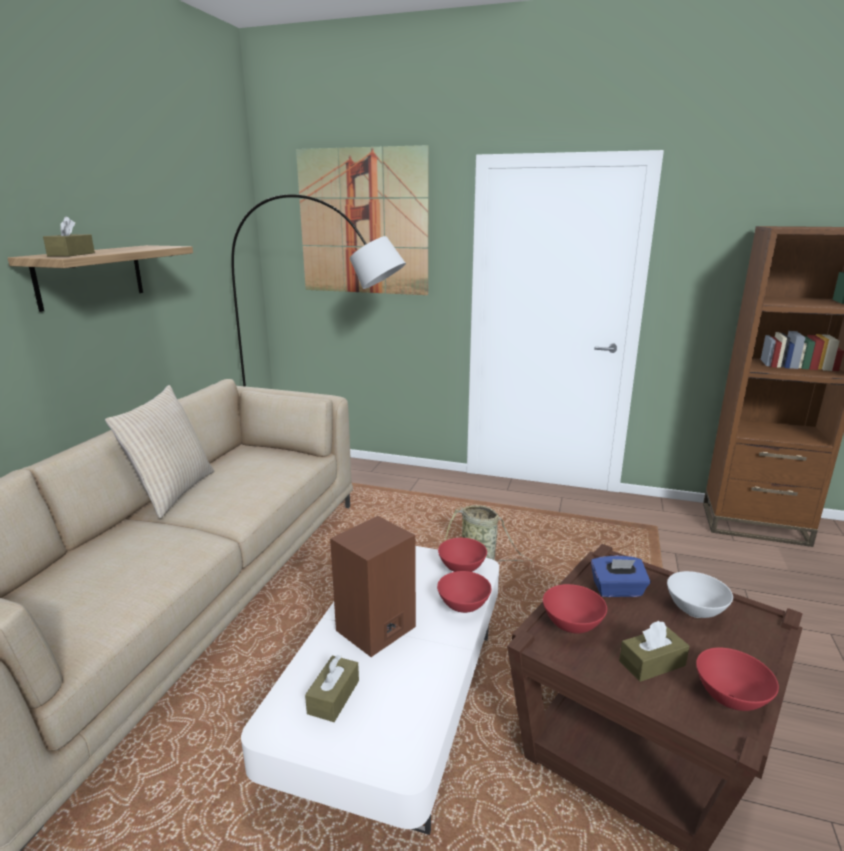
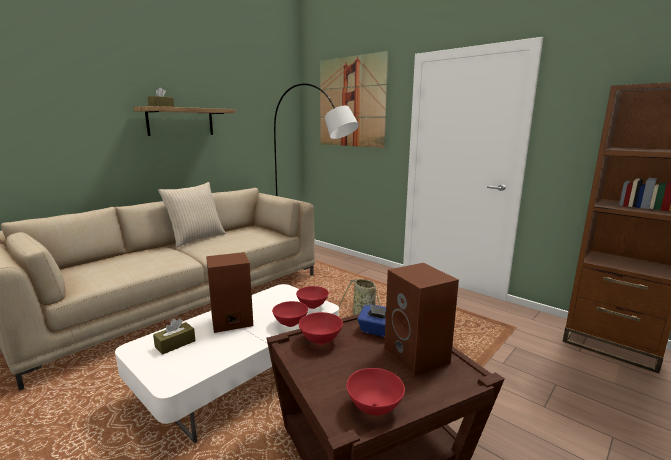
camera: 25 degrees right, 5 degrees down
brown tissue box [619,621,690,682] -> none
white bowl [667,571,733,618] -> brown speaker [384,263,459,376]

